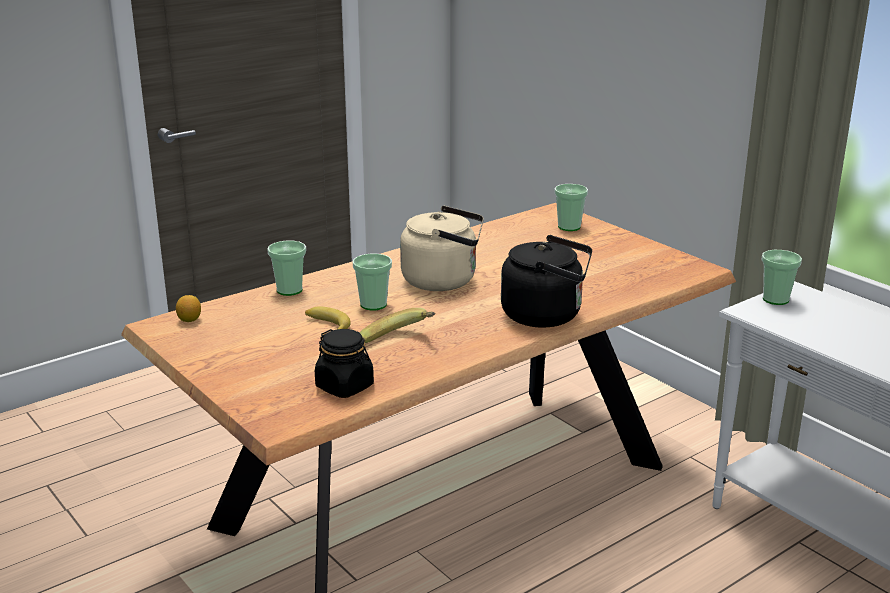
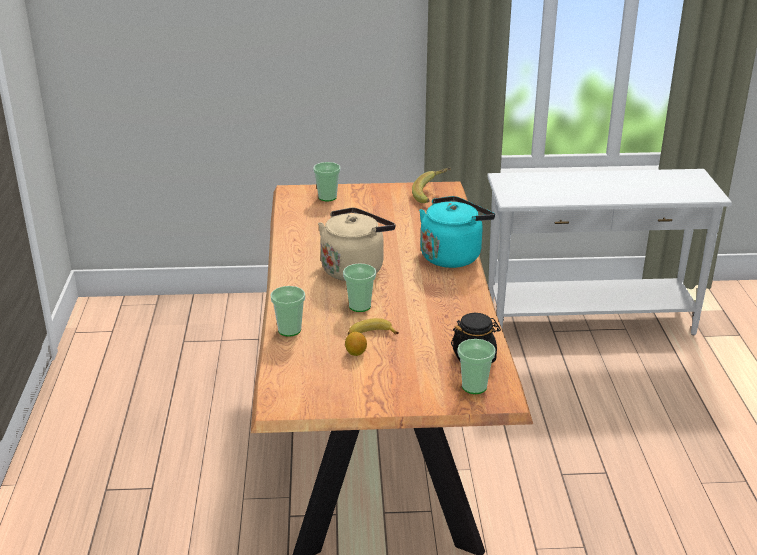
camera: 55 degrees left, 5 degrees up
lemon [176,295,201,322] -> lemon moved to [345,332,367,356]
banana [360,308,436,343] -> banana moved to [412,168,451,203]
black kettle [501,235,592,328] -> turquoise kettle [419,196,495,268]
cup [762,250,802,305] -> cup moved to [458,339,496,394]

